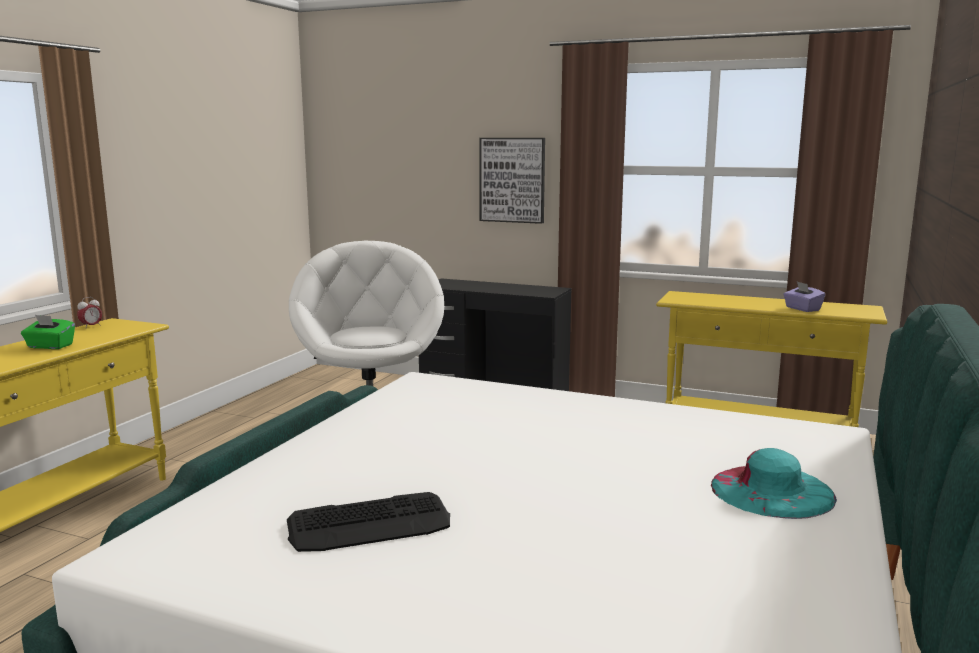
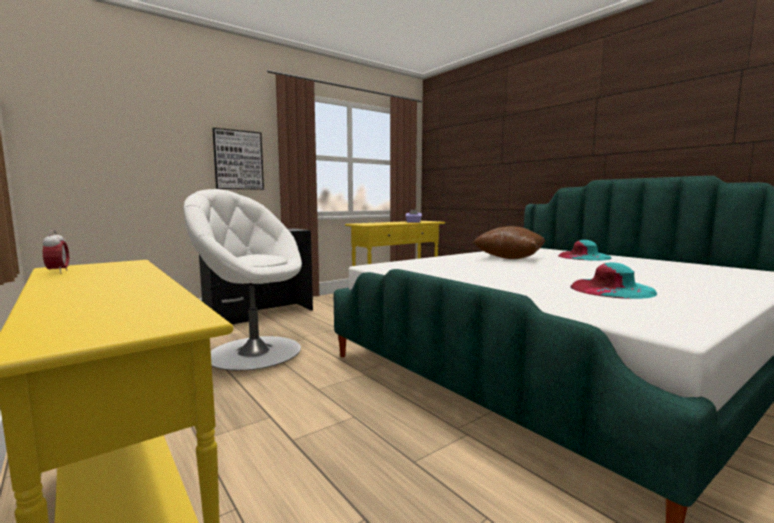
camera: 60 degrees left, 5 degrees down
green tissue box [21,315,75,349] -> none
keyboard [287,492,450,552] -> turquoise hat [570,262,657,299]
none -> brown pillow [473,226,545,259]

